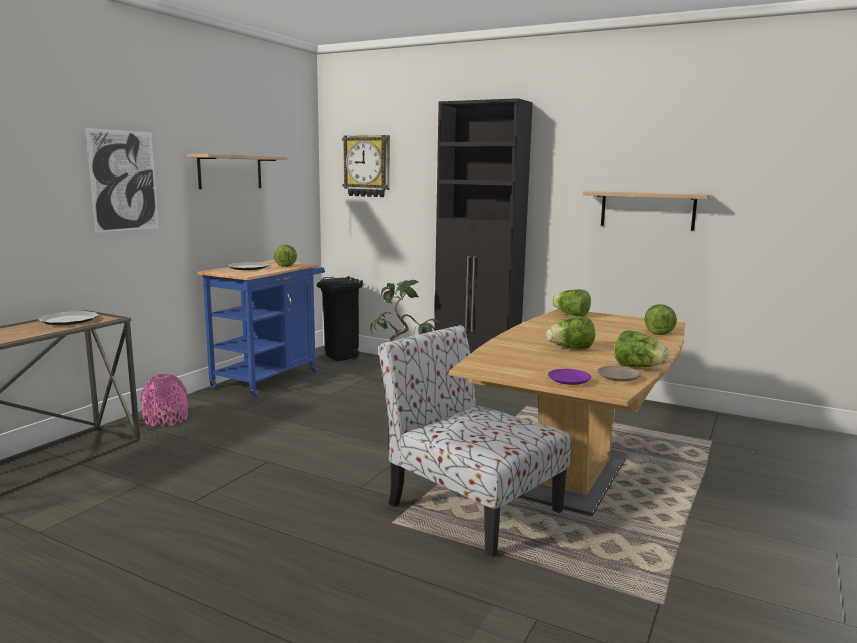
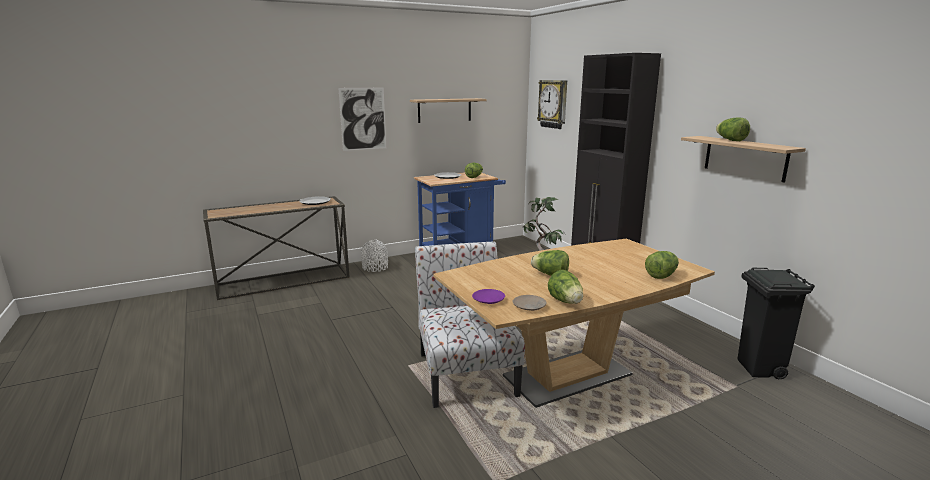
camera: 35 degrees right, 5 degrees up
pink vase [140,373,188,427] -> white vase [361,240,388,272]
black trash can [317,276,363,361] -> black trash can moved to [737,268,815,380]
lettuce [552,289,591,316] -> lettuce moved to [716,117,750,141]

